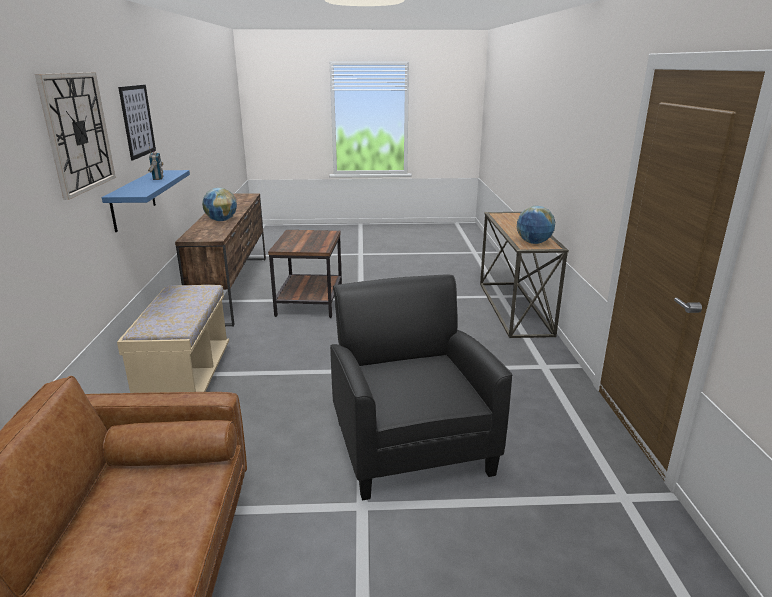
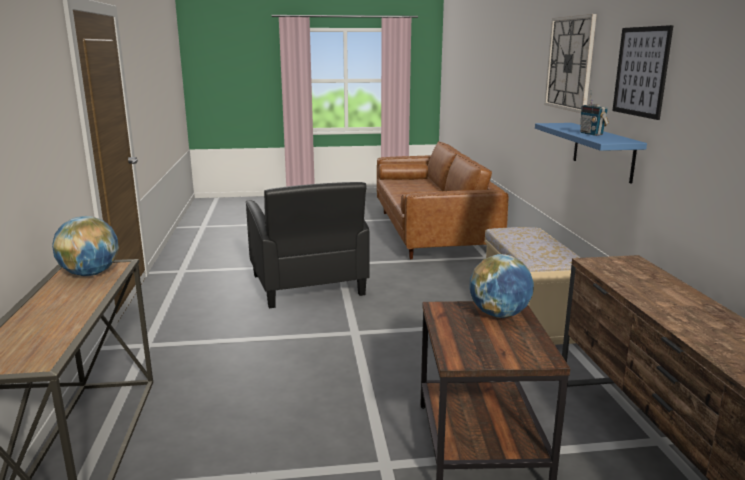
camera: 175 degrees right, 5 degrees down
globe [202,188,237,221] -> globe moved to [469,254,534,318]

